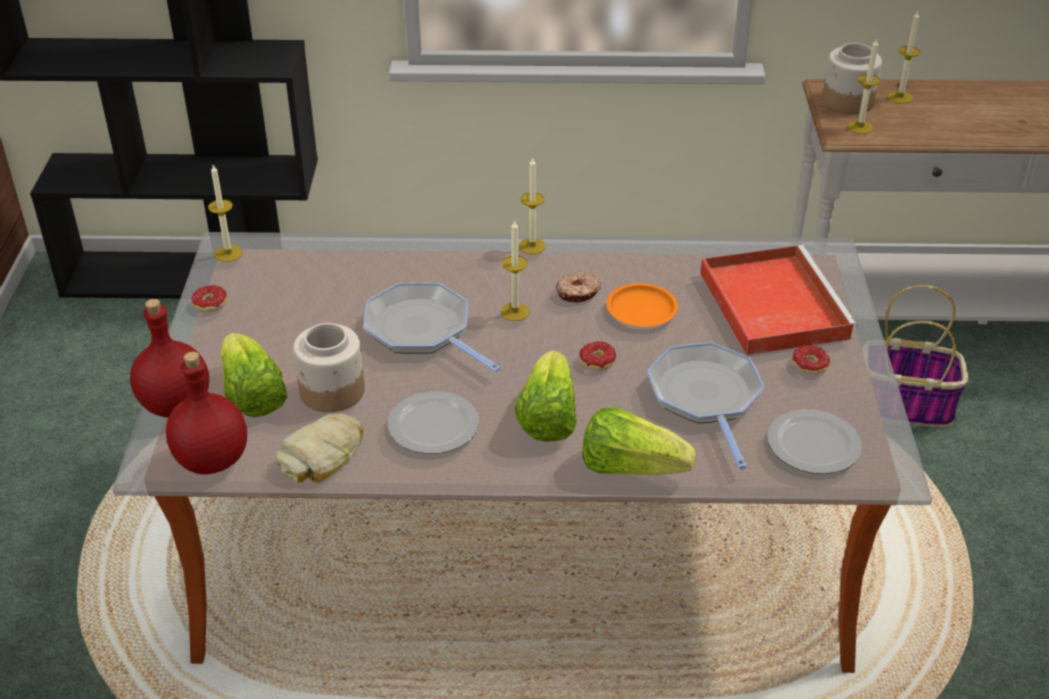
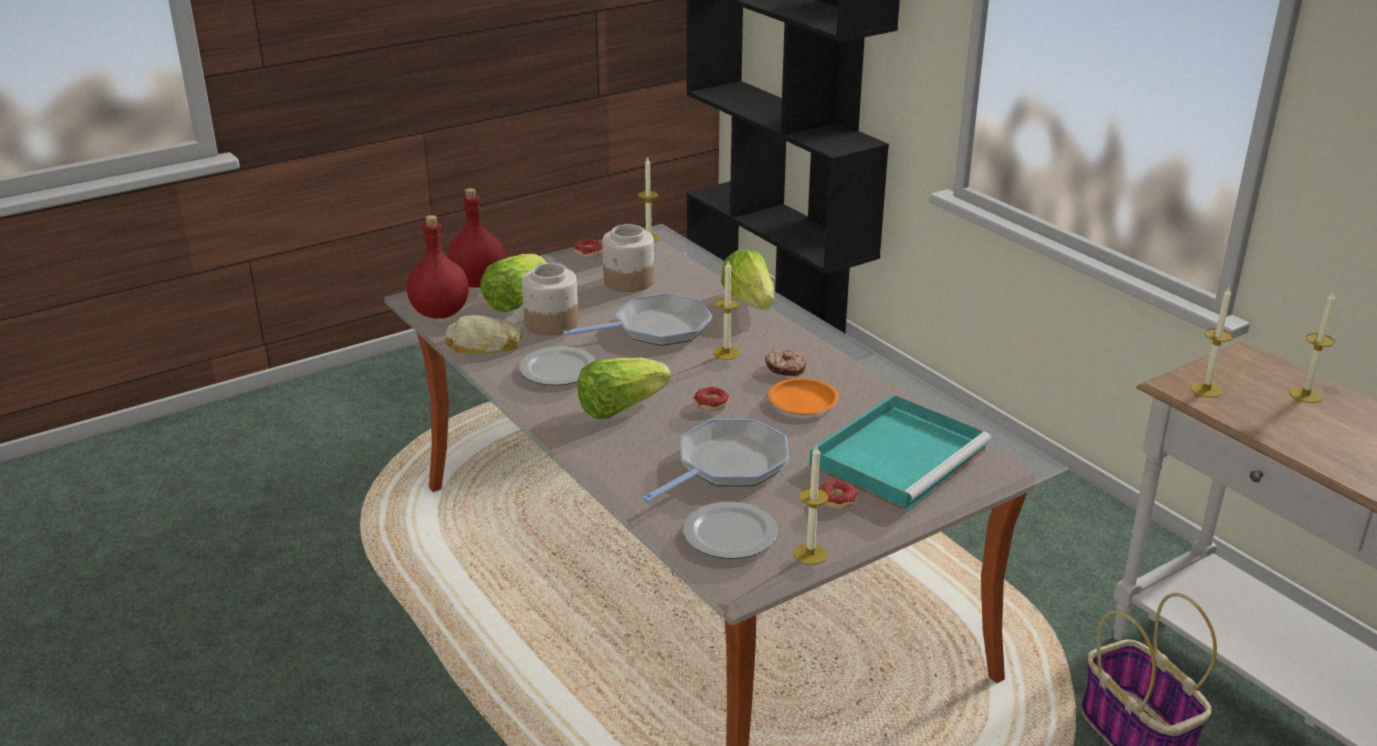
camera: 55 degrees right, 10 degrees down
frying pan [363,283,501,372] -> frying pan turned 60 degrees clockwise [563,293,712,346]
candle [518,157,546,254] -> candle moved to [793,444,829,565]
lettuce [582,406,696,475] -> lettuce moved to [721,249,774,310]
red tray [700,245,858,355] -> turquoise tray [809,394,991,511]
jar [822,43,882,114] -> jar moved to [602,224,654,292]

